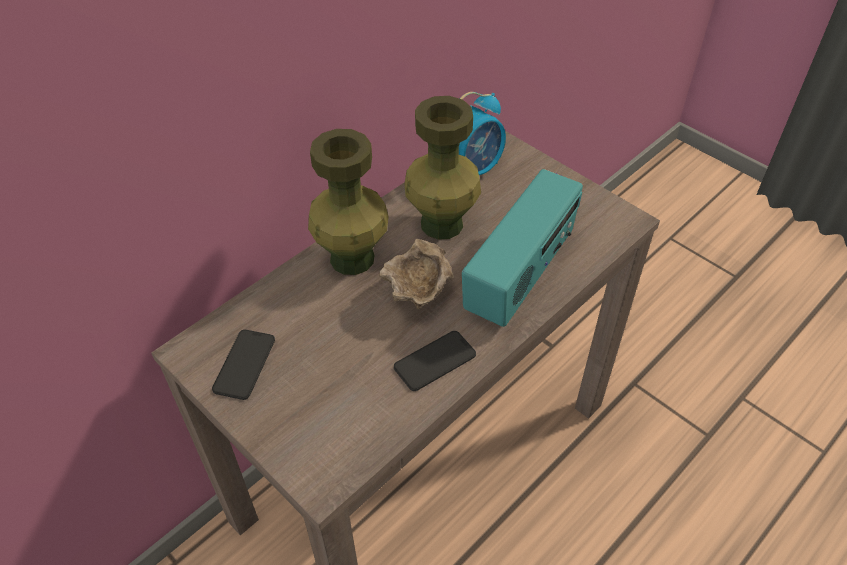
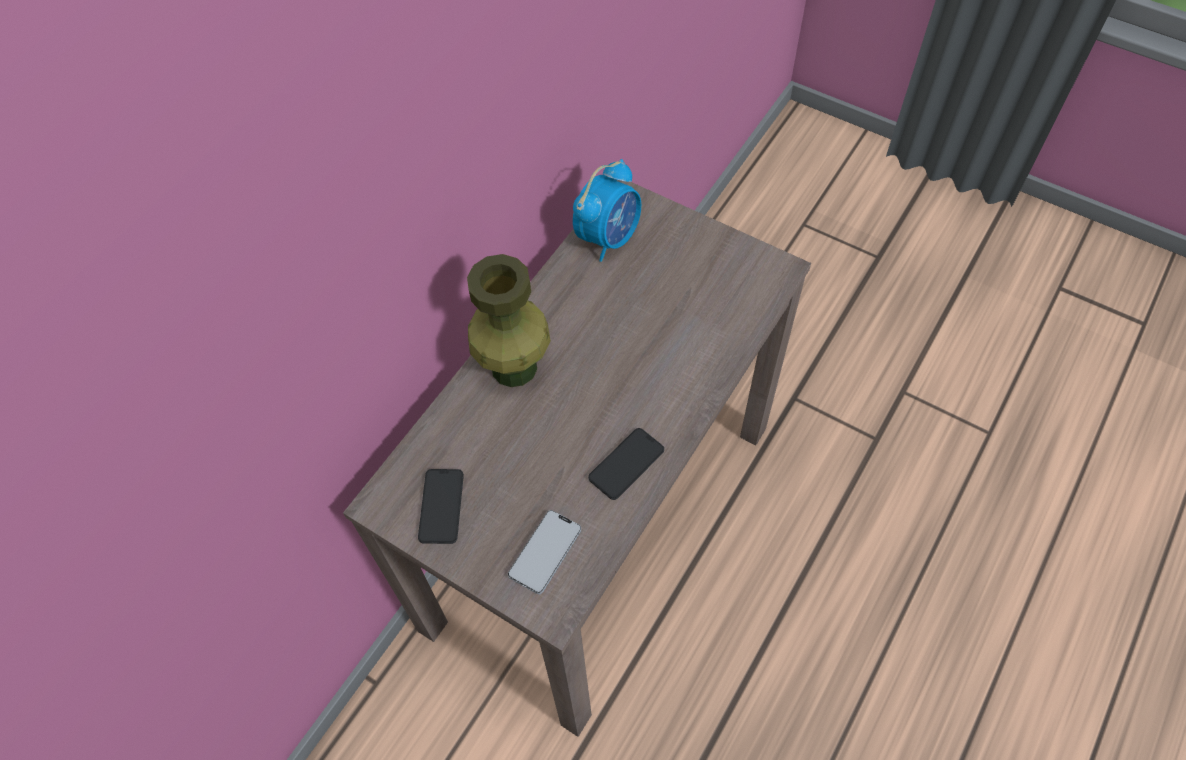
camera: 10 degrees left, 10 degrees up
beige bowl [379,239,454,309] -> none
green vase [404,96,481,240] -> none
radio [462,169,583,327] -> none
none -> phone [508,510,581,594]

